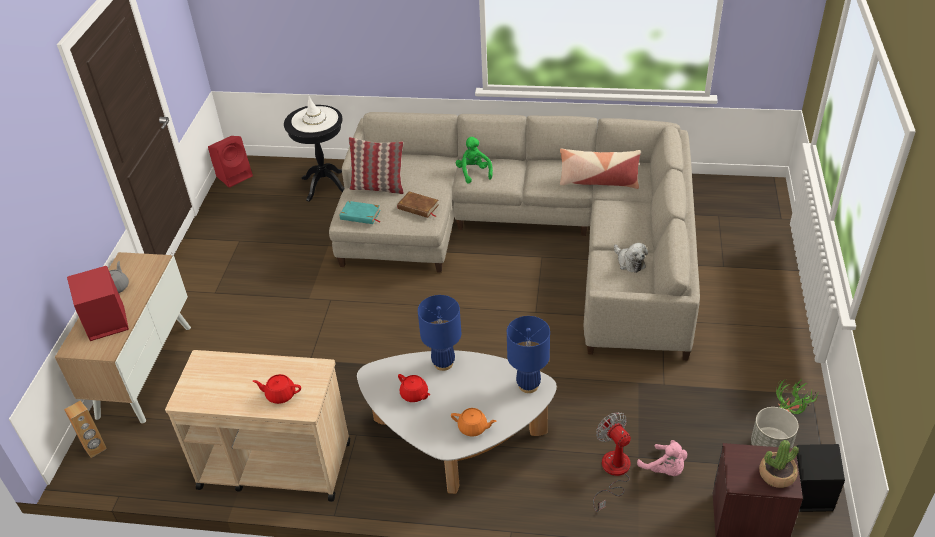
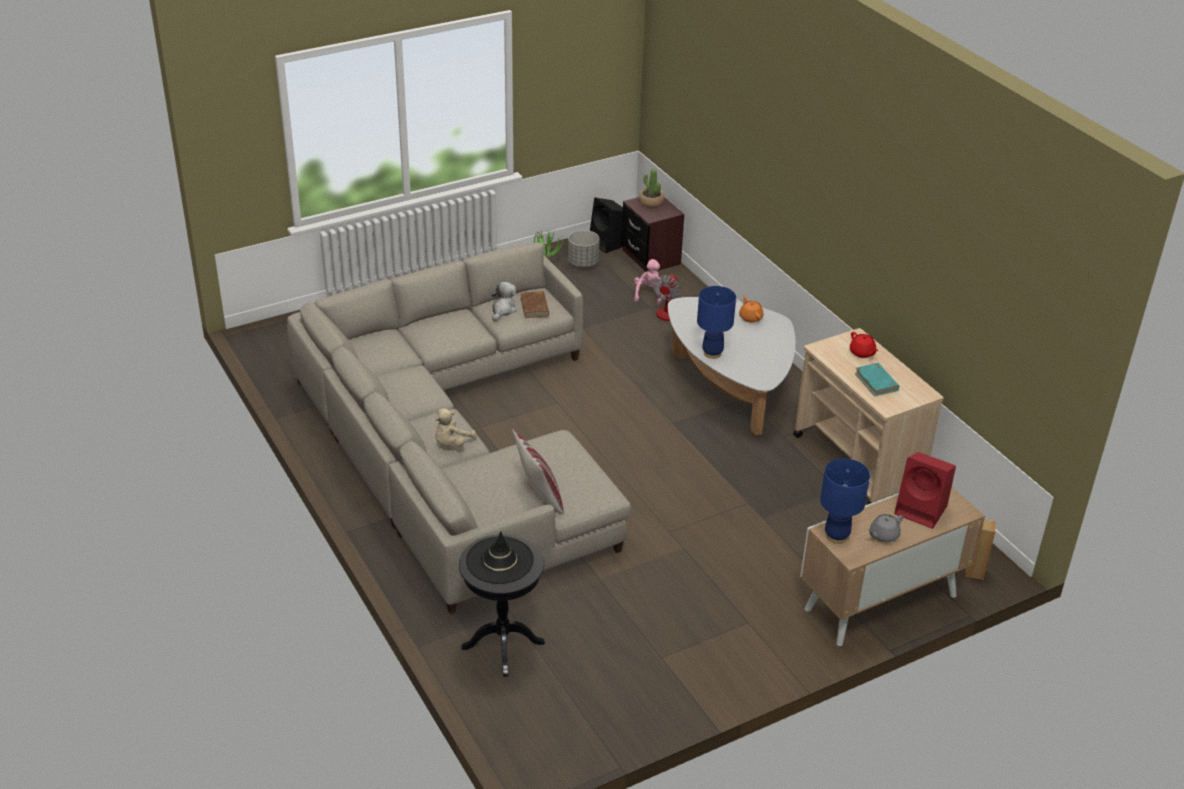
camera: 130 degrees left, 5 degrees down
red speaker [208,136,253,188] -> none
white hat [291,96,338,133] -> black hat [466,531,534,584]
turquoise book [340,201,381,224] -> turquoise book moved to [855,363,899,397]
brown book [397,192,439,218] -> brown book moved to [521,291,549,318]
red teapot [398,374,430,402] -> none
green plush toy [456,137,493,184] -> beige plush toy [435,408,477,447]
blue table lamp [507,316,550,393] -> blue table lamp moved to [820,458,870,544]
pillow [560,149,641,189] -> none

